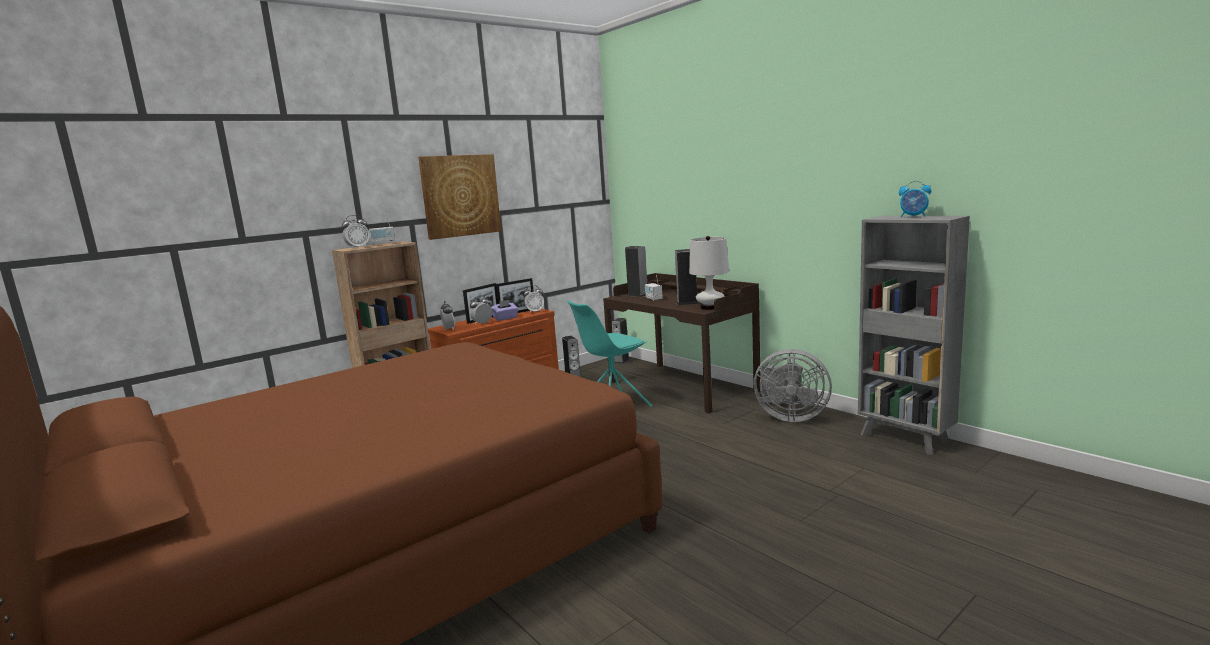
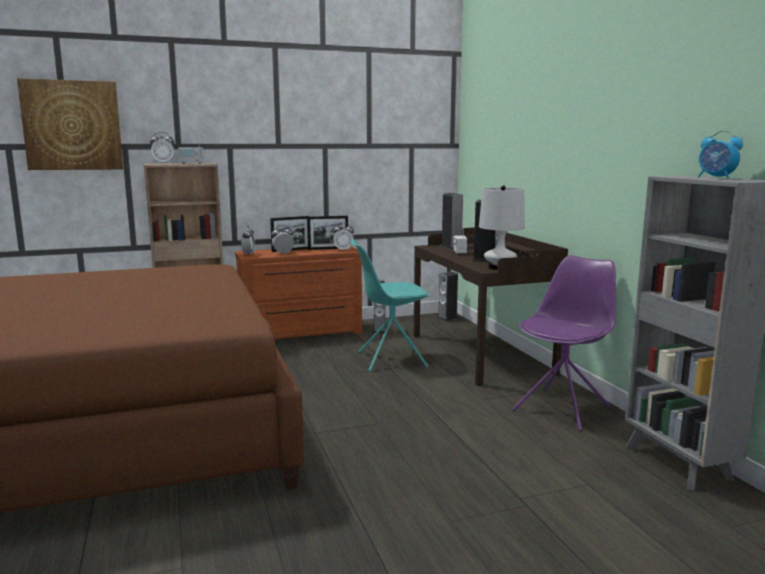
camera: 20 degrees right, 0 degrees up
picture [418,154,501,240] -> picture moved to [17,78,123,170]
purple tissue box [491,300,518,321] -> none
grey fan [754,349,832,422] -> purple chair [512,255,616,431]

